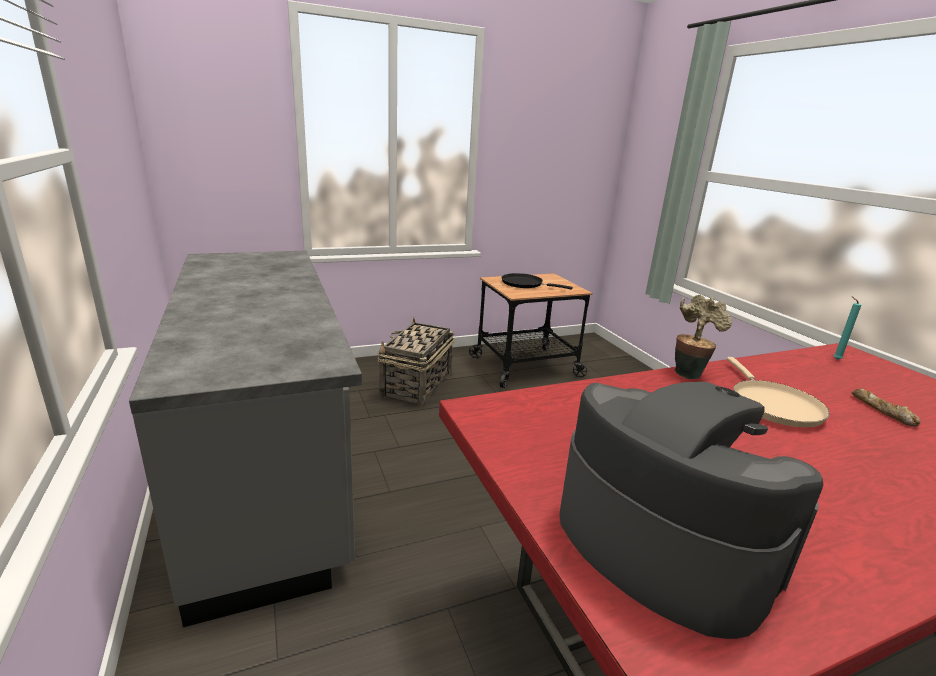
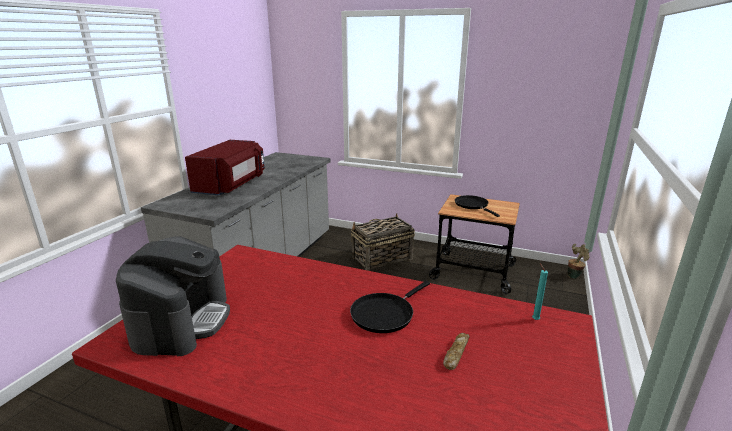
camera: 45 degrees right, 0 degrees up
potted plant [674,295,732,379] -> potted plant moved to [568,244,590,279]
beige frying pan [727,357,830,427] -> black frying pan [350,281,430,333]
none -> red microwave [185,140,265,195]

